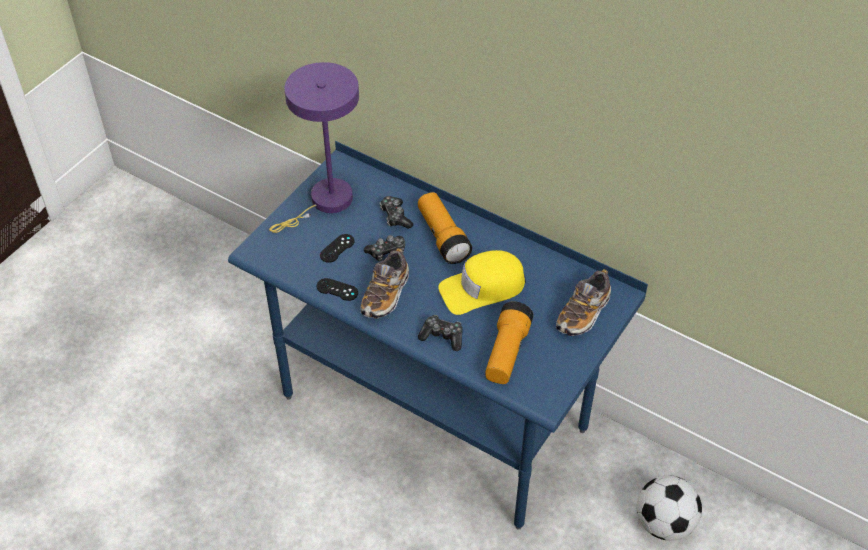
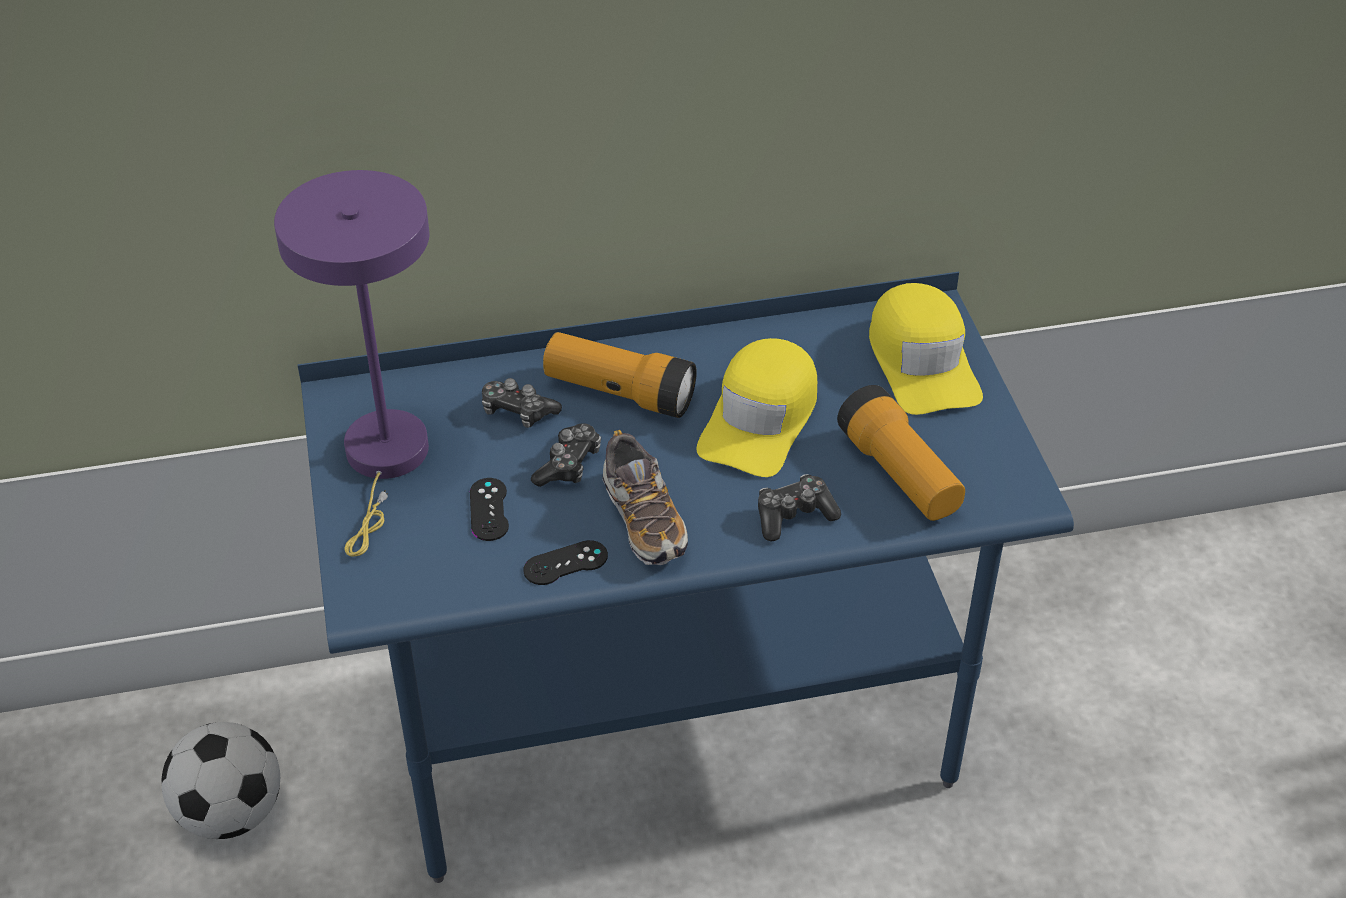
camera: 45 degrees left, 5 degrees down
shoe [556,269,611,336] -> yellow cap [869,283,983,415]
football [637,475,702,541] -> football moved to [162,722,280,839]

